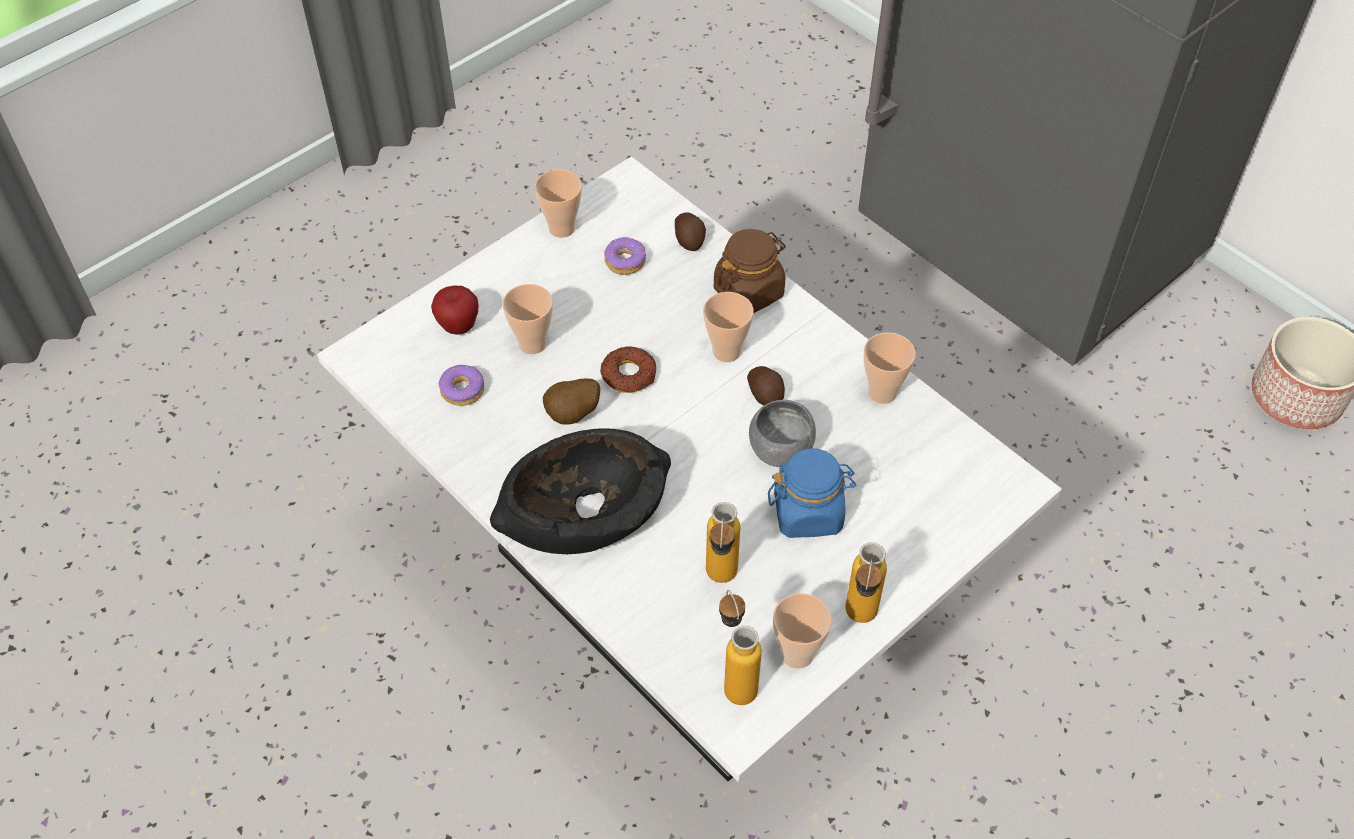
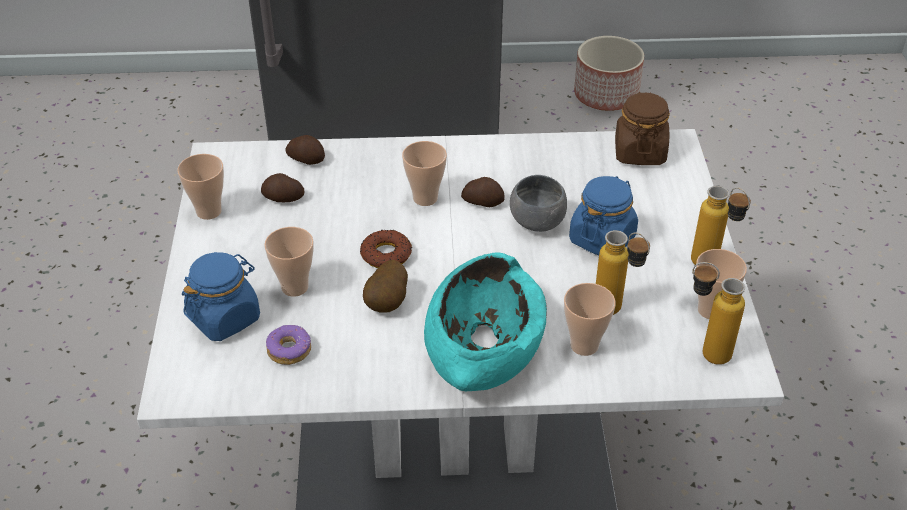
camera: 50 degrees left, 10 degrees down
apple [431,286,479,335] -> blue jar [182,252,260,341]
black bowl [490,428,671,554] -> turquoise bowl [424,253,547,391]
donut [604,237,646,275] -> potato [261,173,304,202]
brown jar [714,229,785,313] -> brown jar moved to [615,92,670,165]
cup [863,332,916,404] -> cup moved to [564,283,616,356]

